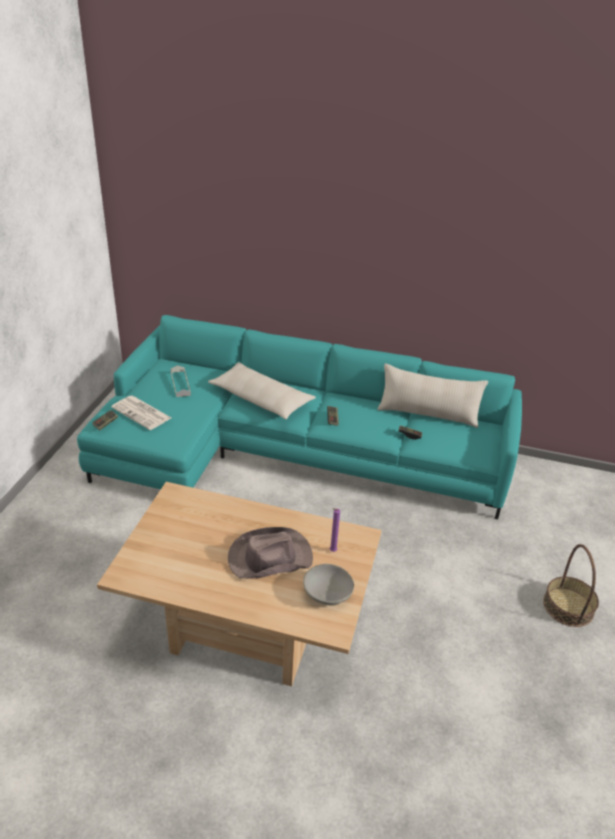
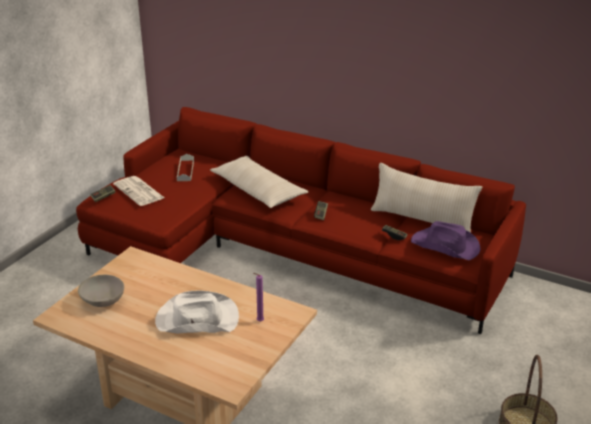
camera: 15 degrees right, 5 degrees down
turquoise sofa [77,315,522,519] -> red sofa [76,107,526,334]
brown hat [228,527,313,579] -> white hat [155,290,239,334]
grey bowl [303,564,354,606] -> grey bowl moved to [78,275,124,307]
none -> purple hat [411,221,481,261]

